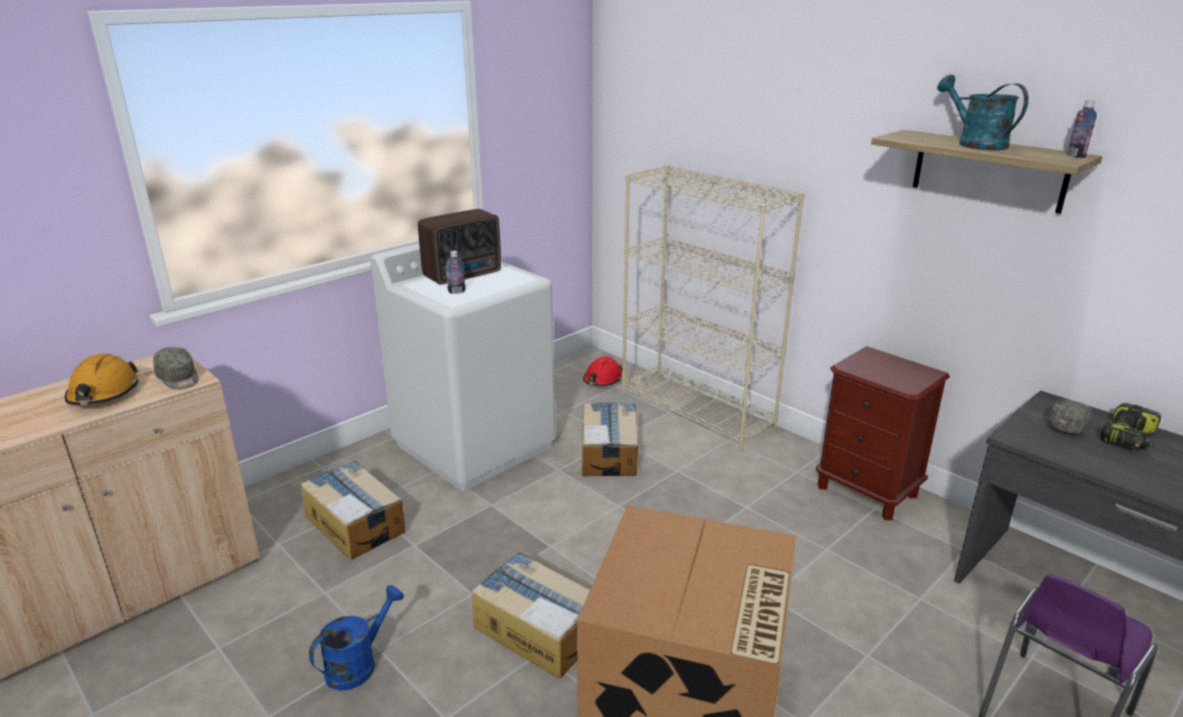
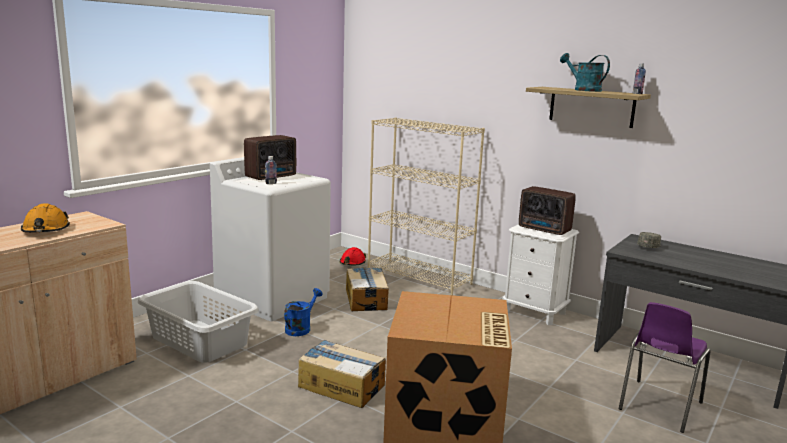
camera: 10 degrees left, 10 degrees down
grey cap [153,347,198,390] -> none
cardboard box [300,461,406,560] -> grey laundry basket [138,281,259,363]
blue watering can [309,585,404,691] -> blue watering can moved to [284,288,323,336]
brown nightstand [816,346,950,520] -> white nightstand [502,224,579,325]
power drill [1100,403,1161,450] -> none
none -> radio [519,186,576,235]

